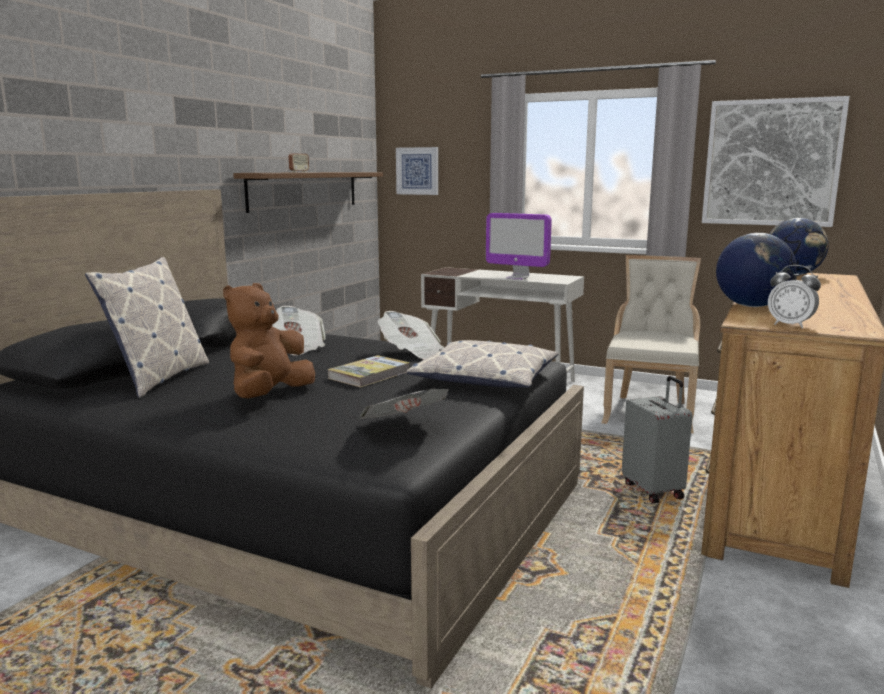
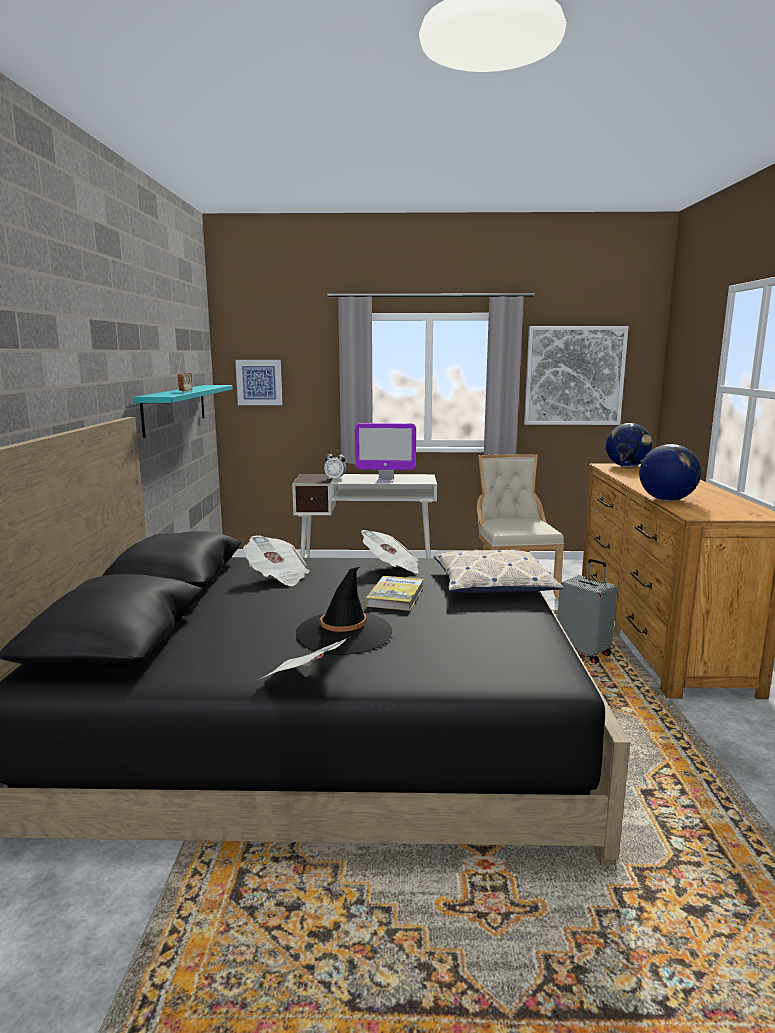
camera: 25 degrees left, 0 degrees up
pillow [85,257,209,398] -> none
brown plush toy [223,283,315,399] -> black hat [296,567,392,655]
brown shelf [233,172,383,213] -> turquoise shelf [133,385,233,438]
newspaper [360,388,449,419] -> newspaper moved to [257,637,350,680]
alarm clock [768,265,821,328] -> alarm clock moved to [324,450,346,479]

